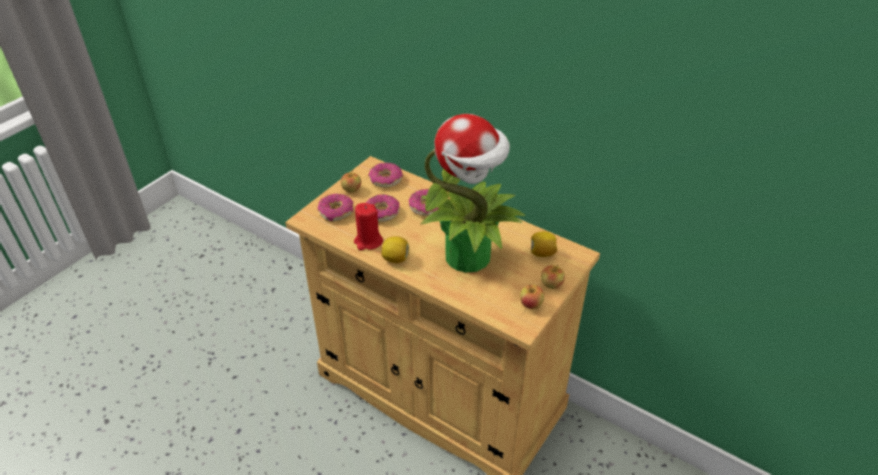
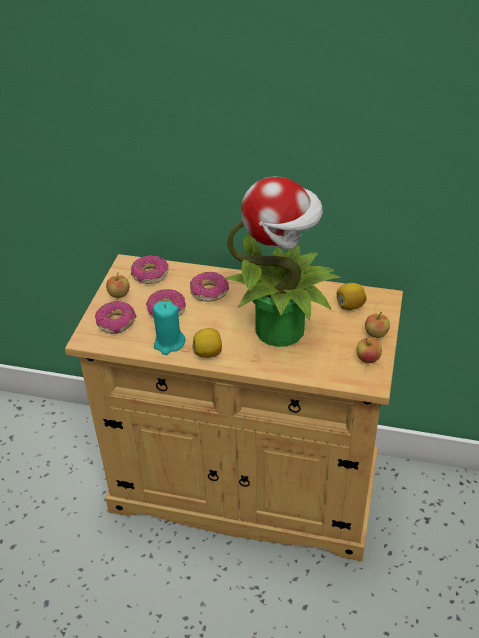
camera: 20 degrees left, 0 degrees up
red candle [354,203,383,250] -> turquoise candle [153,301,186,355]

